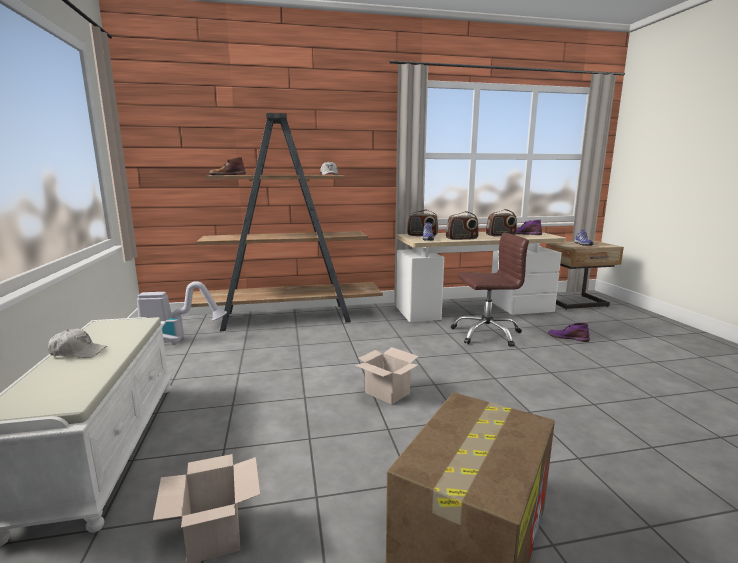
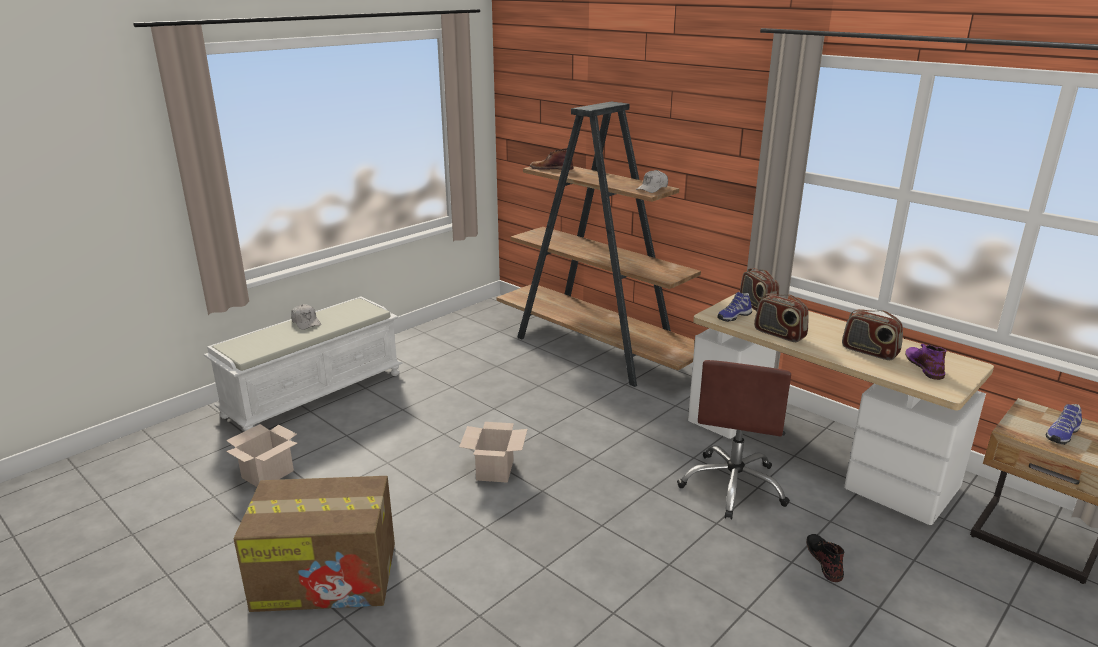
camera: 55 degrees right, 10 degrees up
vacuum cleaner [137,281,227,345] -> none
brown office chair [451,232,529,347] -> brown office chair turned 60 degrees clockwise [677,360,791,519]
purple boot [548,323,590,342] -> black boot [806,534,844,582]

